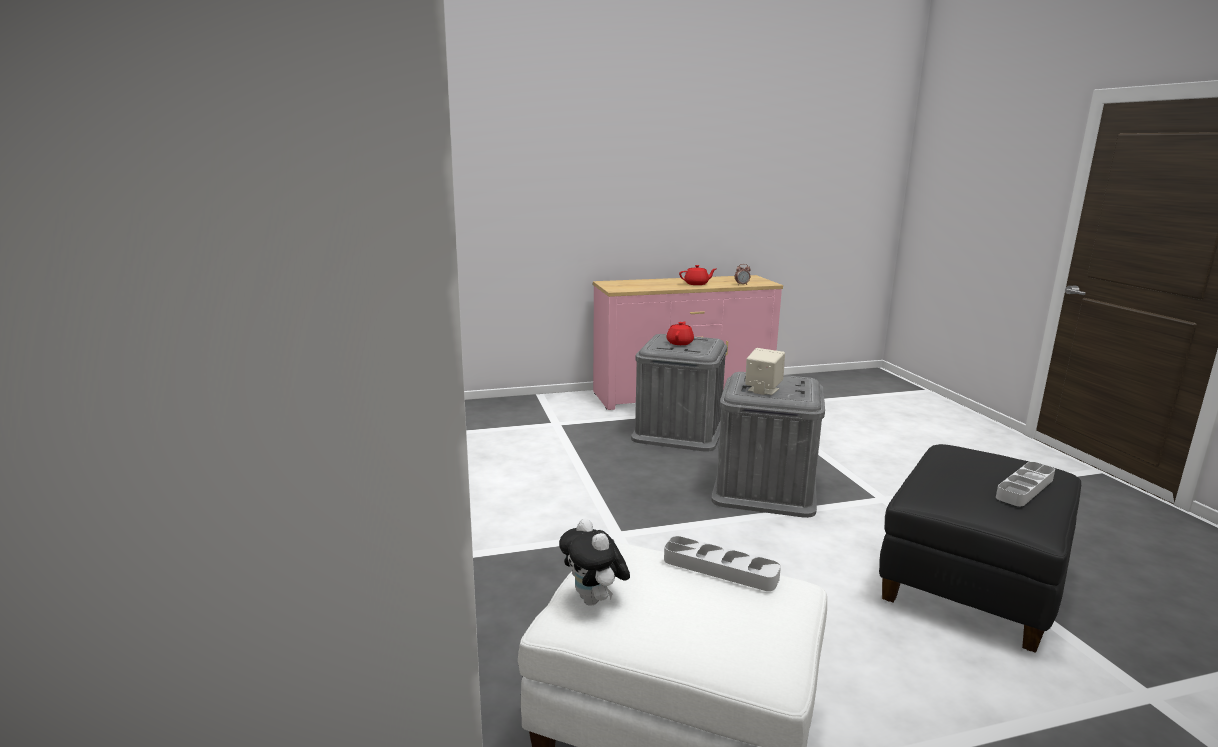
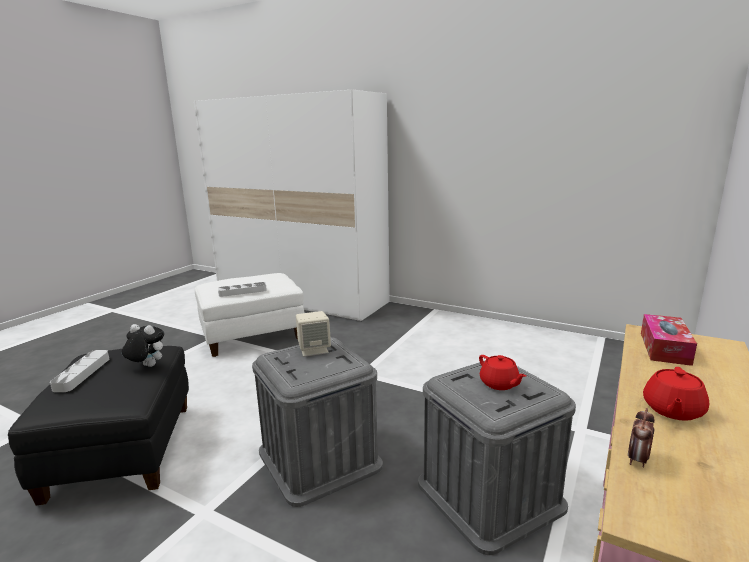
camera: 135 degrees right, 0 degrees up
plush toy [559,518,630,606] -> plush toy moved to [122,324,164,367]
none -> tissue box [641,314,697,366]

